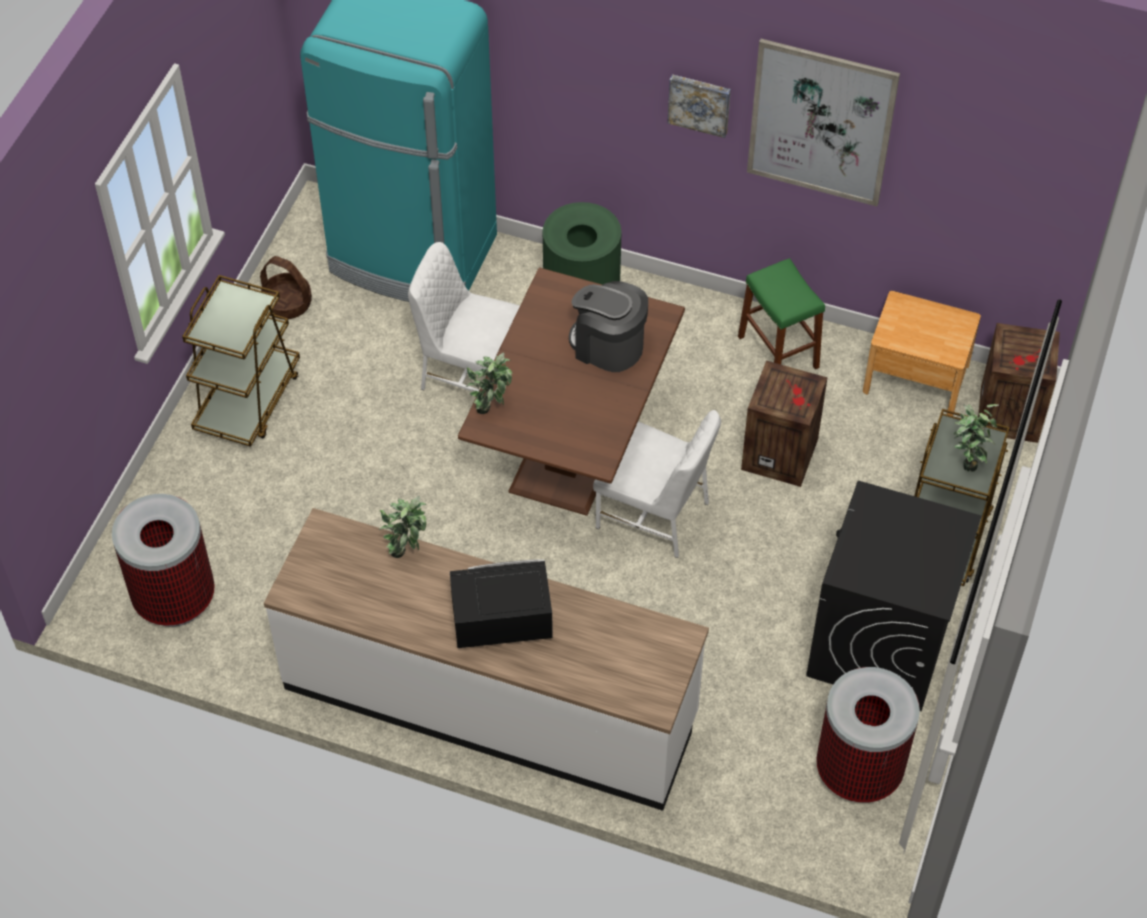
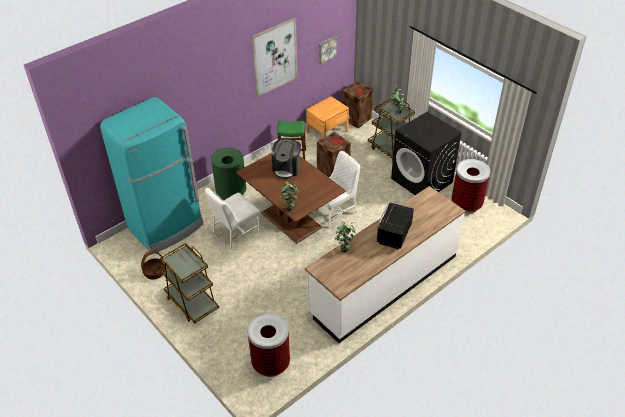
camera: 60 degrees left, 10 degrees down
coffee machine [569,281,648,372] -> coffee machine turned 45 degrees counterclockwise [272,139,301,179]
picture [667,74,731,138] -> picture moved to [319,36,337,64]

